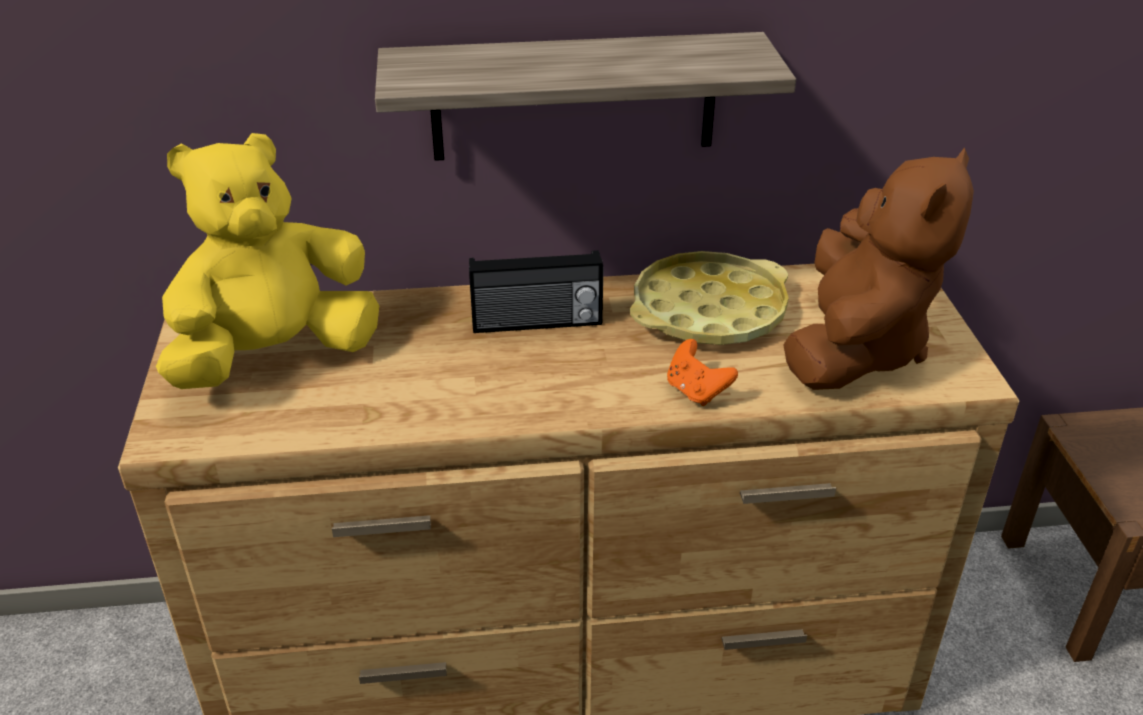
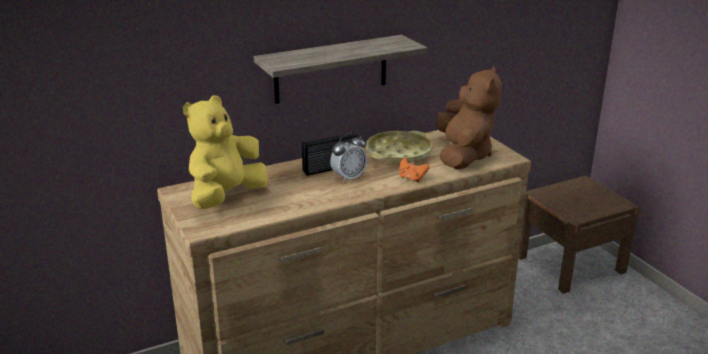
camera: 20 degrees left, 10 degrees down
none -> alarm clock [330,133,367,183]

